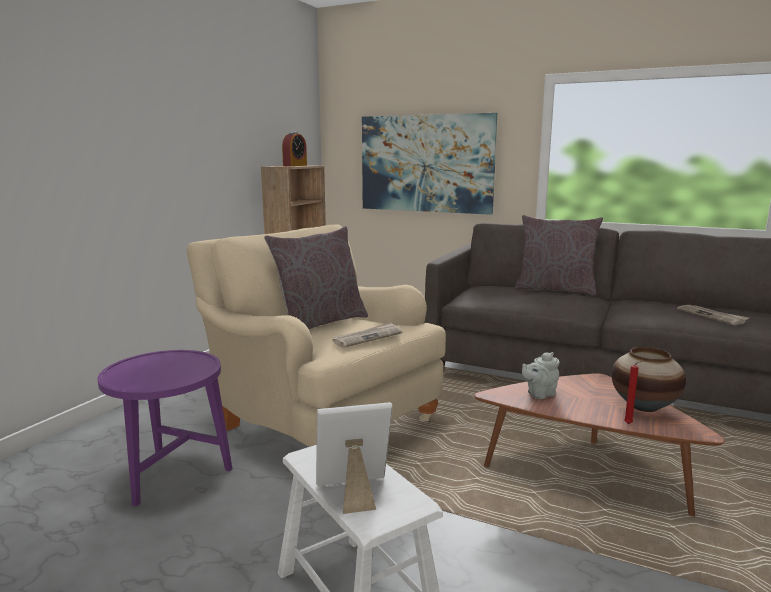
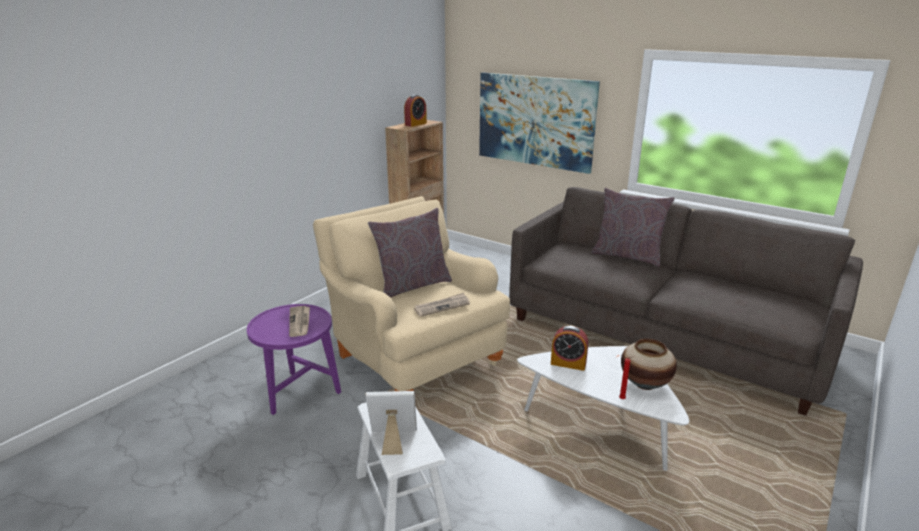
camera: 10 degrees right, 10 degrees up
brown coffee table [474,373,725,516] -> white coffee table [517,346,689,471]
grey teapot [522,352,560,399] -> alarm clock [551,326,588,371]
newspaper [677,305,749,325] -> newspaper moved to [289,306,310,337]

